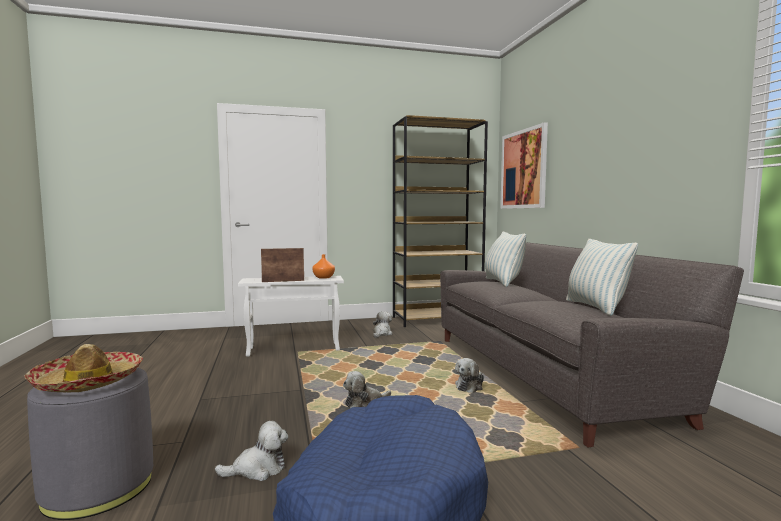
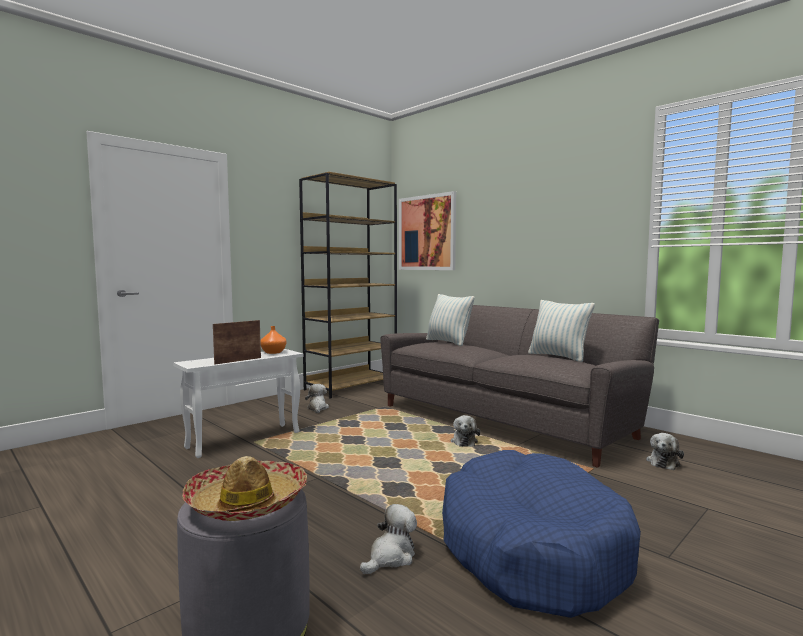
camera: 30 degrees left, 0 degrees up
plush toy [343,371,391,408] -> plush toy moved to [646,433,684,470]

